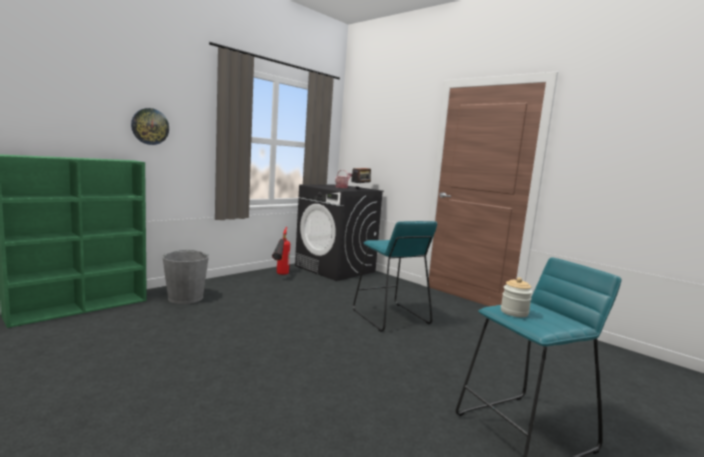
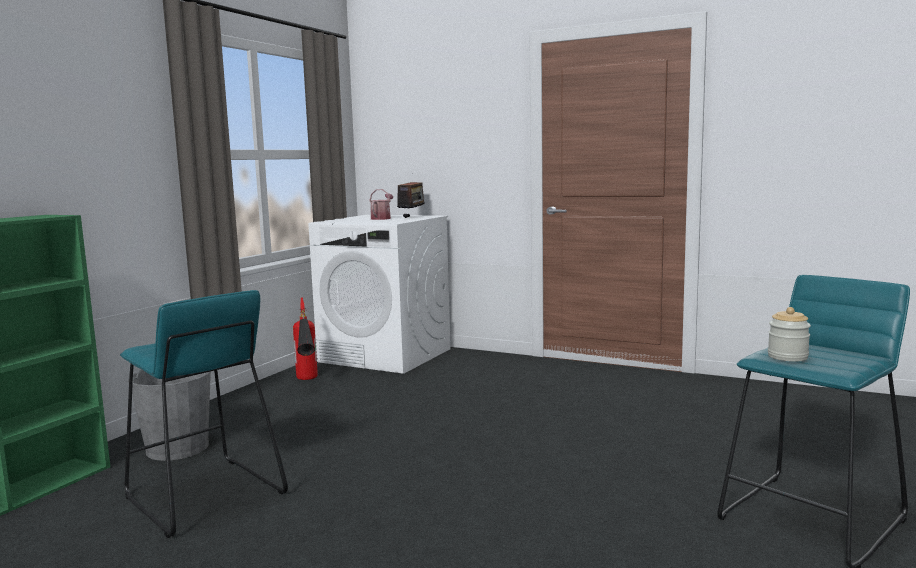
camera: 15 degrees left, 0 degrees up
wall clock [131,108,169,145] -> none
black washing machine [295,184,384,281] -> white washing machine [308,215,451,374]
turquoise stool [353,221,437,332] -> turquoise stool moved to [120,290,288,538]

